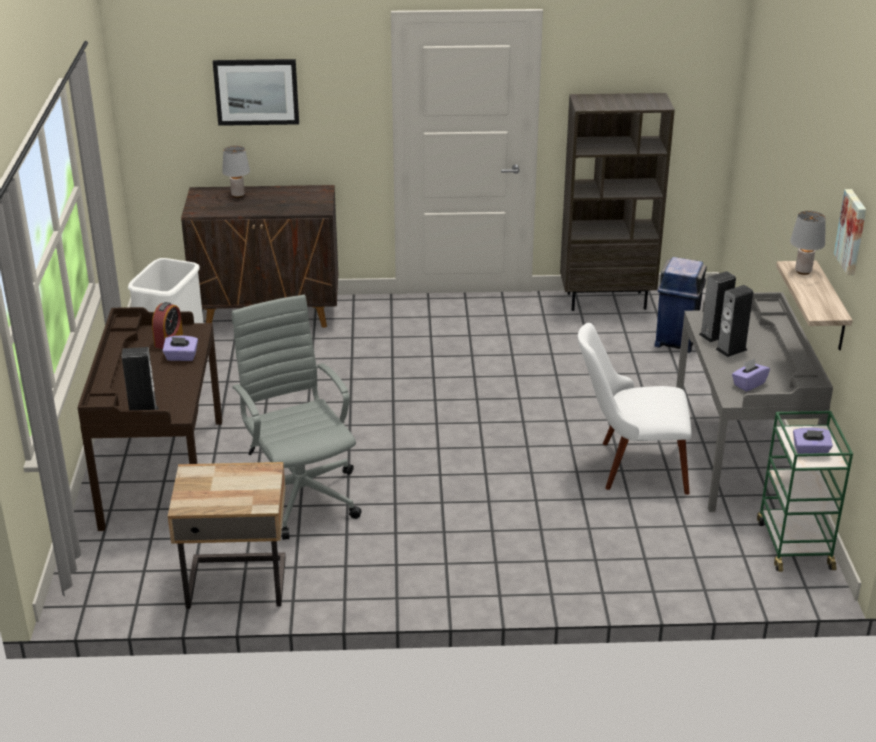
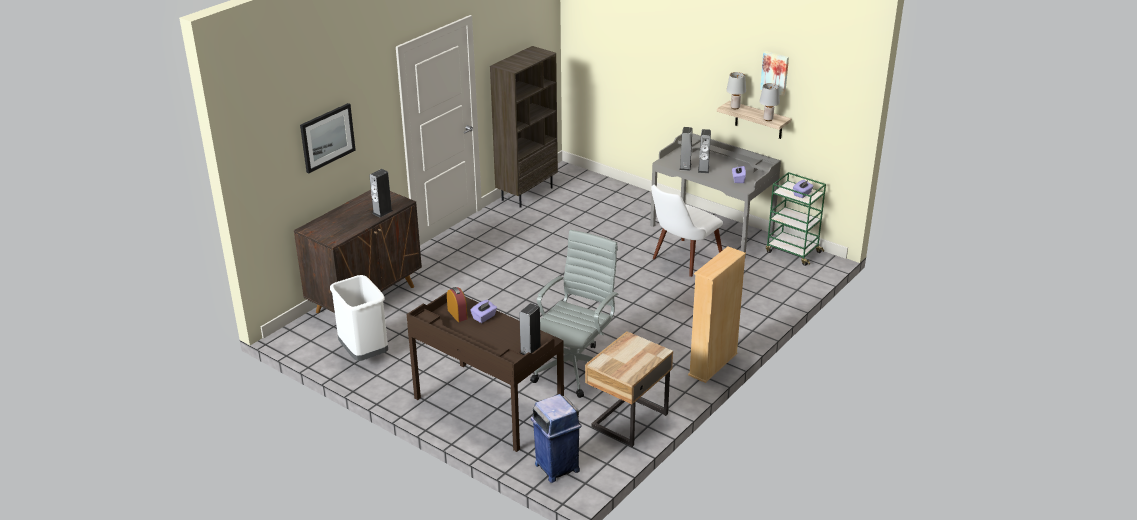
camera: 50 degrees left, 0 degrees up
grey table lamp [222,146,250,198] -> grey table lamp moved to [759,83,780,121]
grey office chair [232,295,362,540] -> grey office chair turned 105 degrees clockwise [530,230,619,398]
blue trash can [654,257,707,353] -> blue trash can moved to [531,394,582,483]
none -> speaker [369,169,393,217]
none -> beige bookcase [688,246,746,383]

